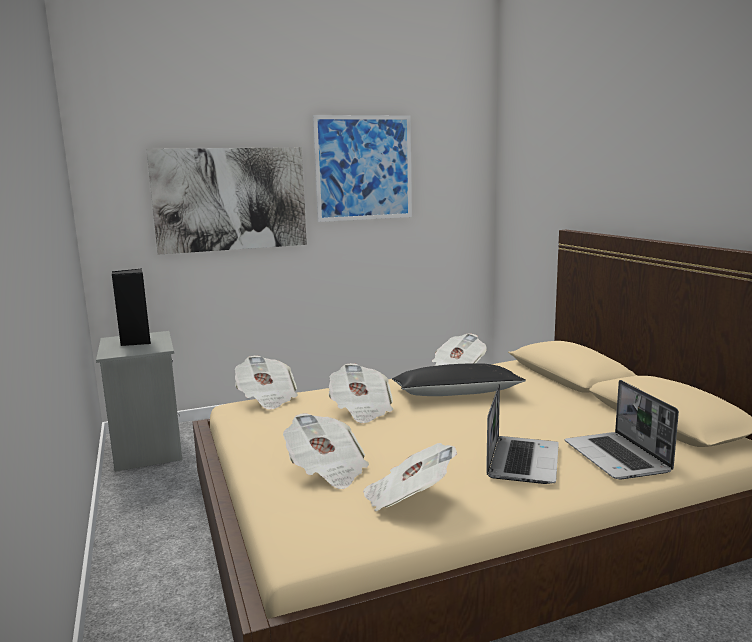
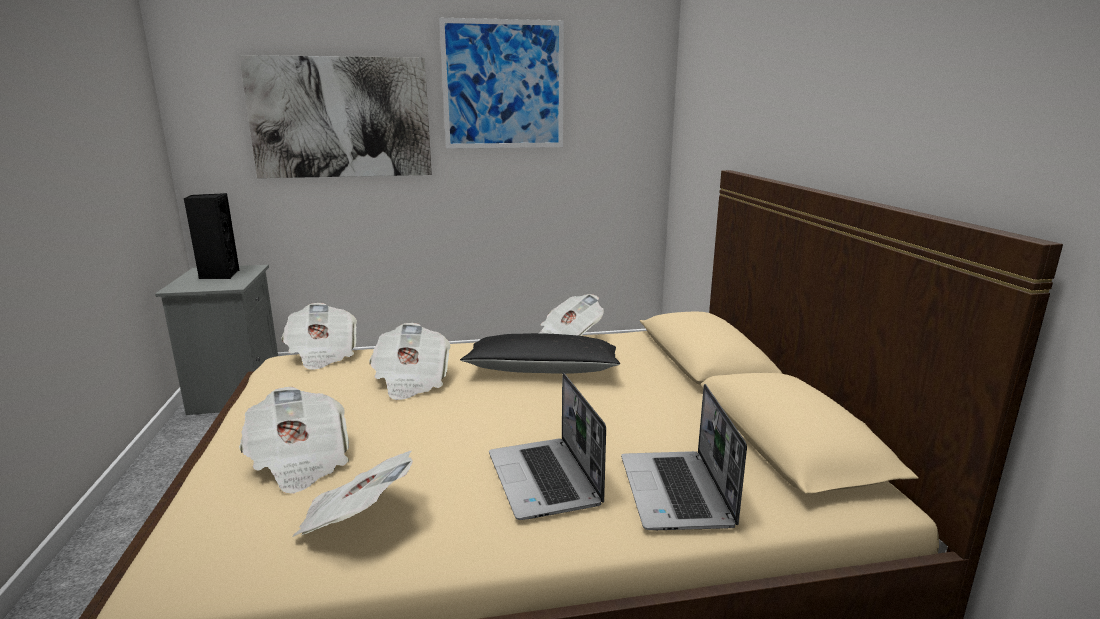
camera: 10 degrees right, 5 degrees up
laptop [486,384,559,484] -> laptop turned 135 degrees clockwise [489,373,606,520]

